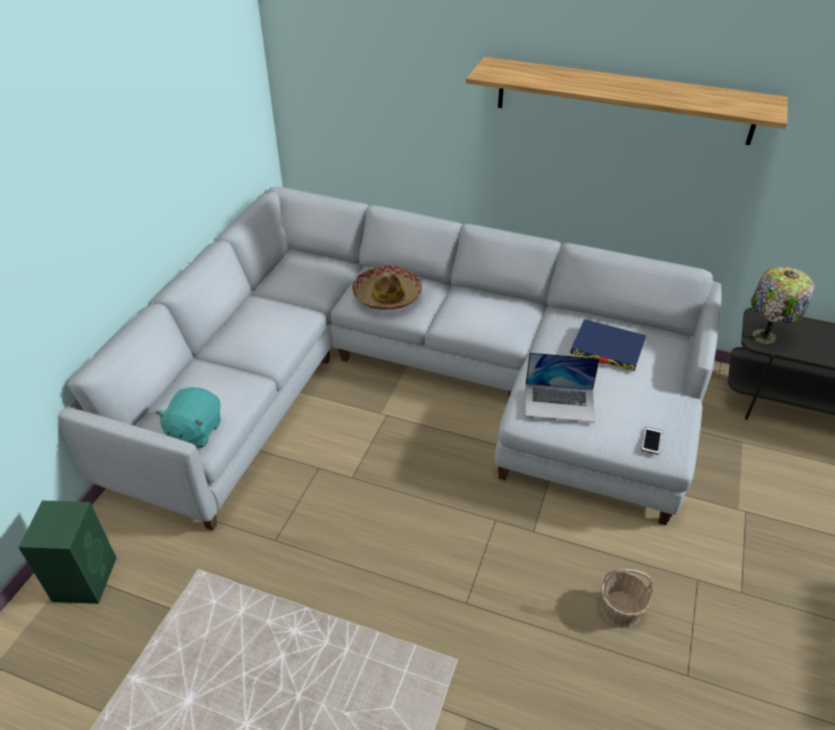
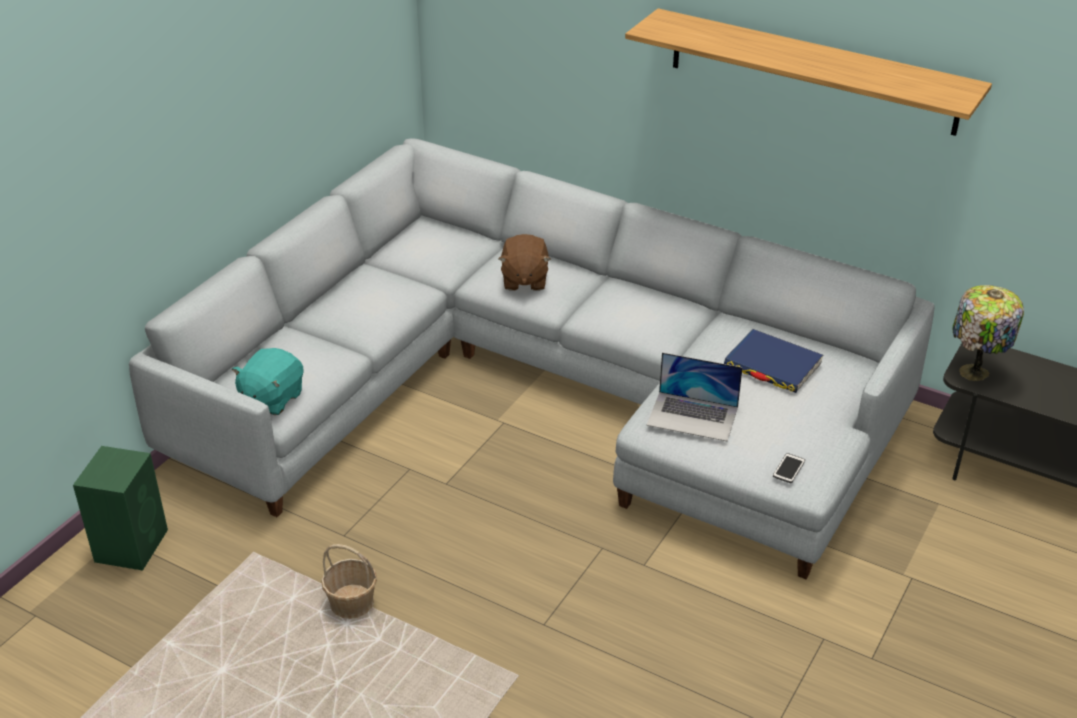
camera: 10 degrees right, 5 degrees down
hat [352,266,422,310] -> brown plush toy [498,234,551,291]
basket [601,569,653,628] -> basket moved to [321,544,377,619]

